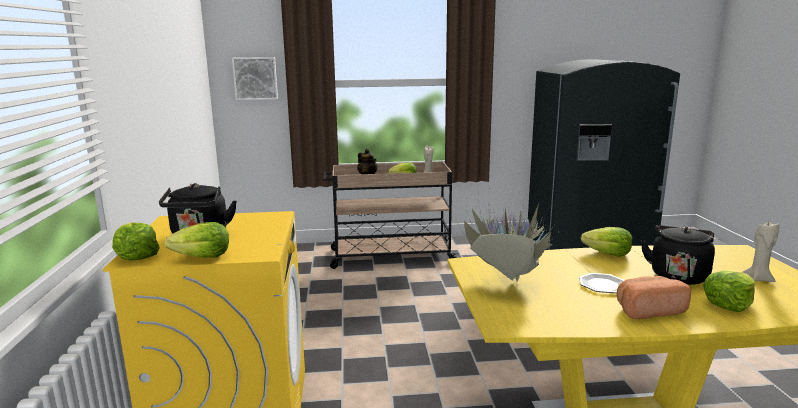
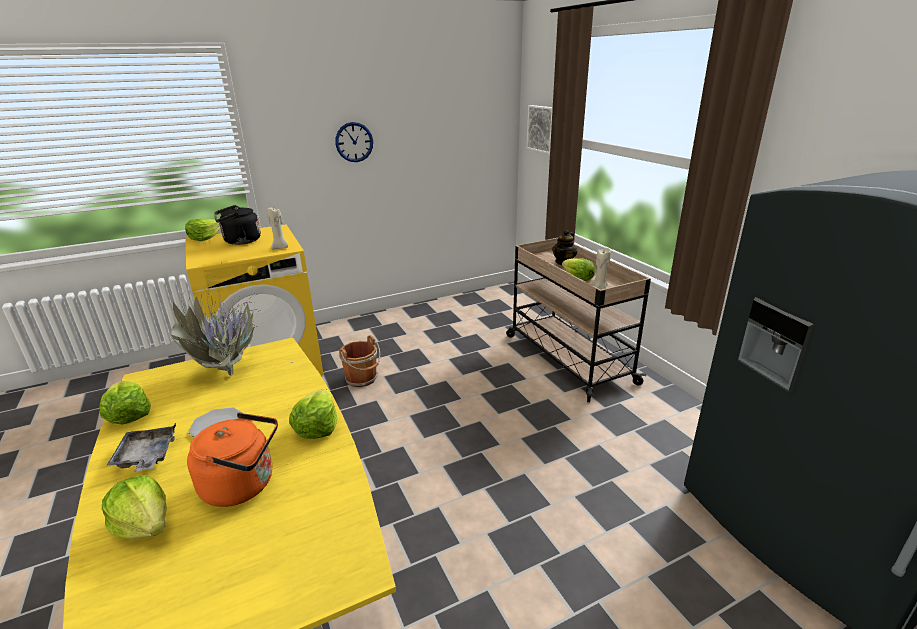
camera: 70 degrees right, 10 degrees up
lettuce [165,222,229,258] -> lettuce moved to [99,381,151,424]
bread [617,276,691,319] -> grey tray [106,423,176,471]
black kettle [641,225,715,285] -> orange kettle [187,412,278,507]
beige candle [743,222,779,282] -> beige candle moved to [267,207,288,249]
none -> wall clock [335,122,373,162]
none -> brown bucket [339,335,380,387]

